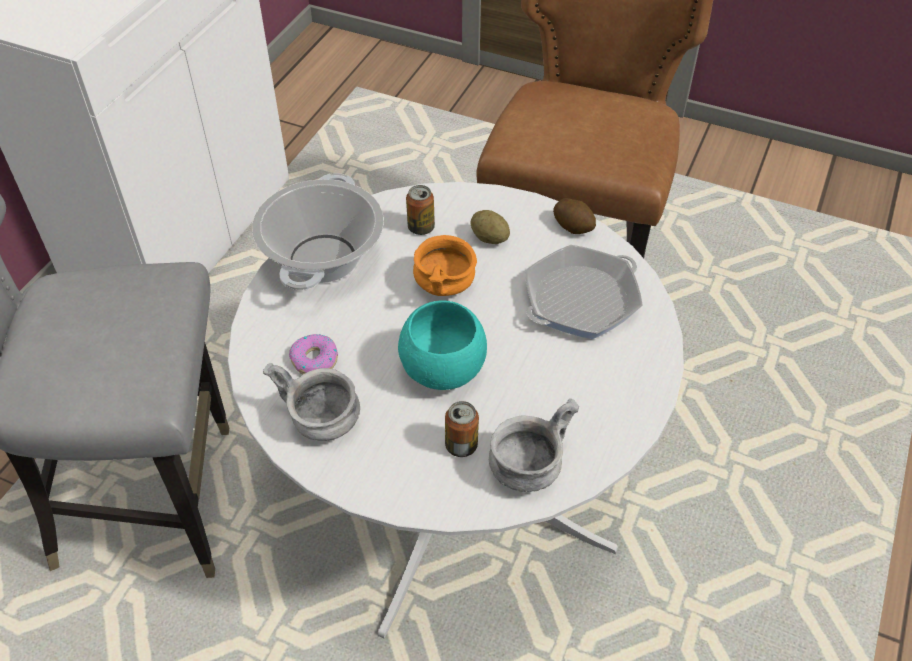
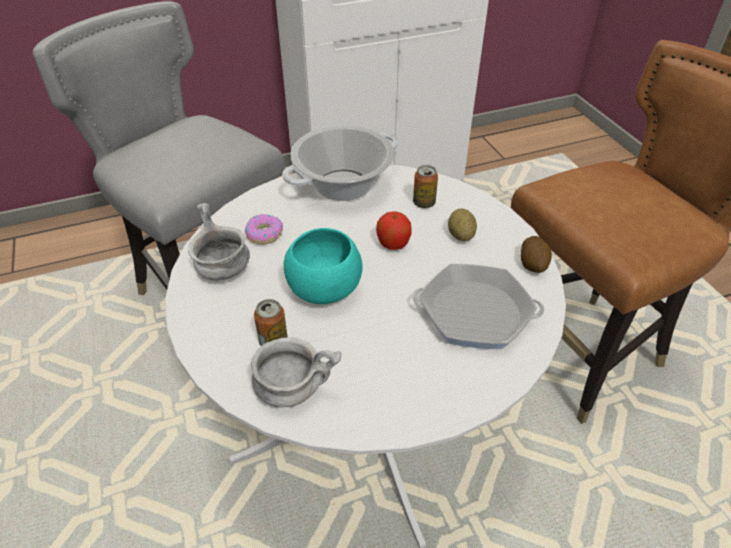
camera: 45 degrees right, 5 degrees down
orange bowl [413,235,477,296] -> apple [376,211,411,250]

